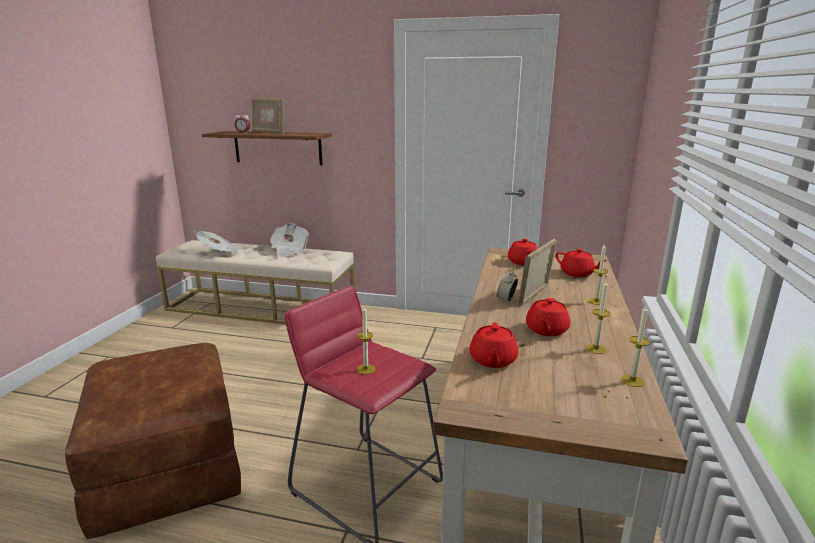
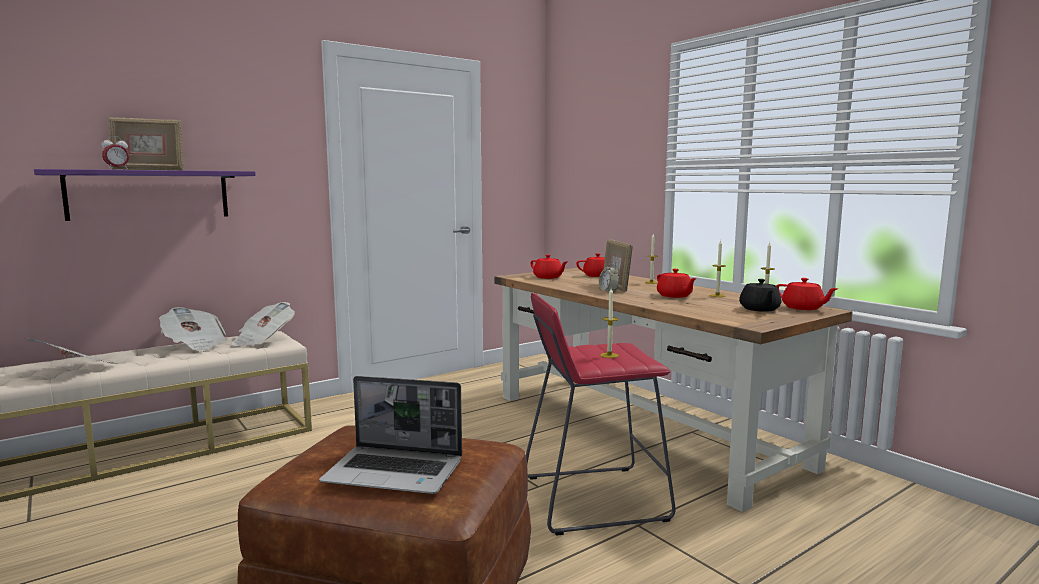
camera: 50 degrees left, 10 degrees down
brown shelf [202,131,332,165] -> purple shelf [34,169,256,221]
red teapot [469,322,518,368] -> red teapot moved to [776,278,838,310]
none -> newspaper [231,302,295,346]
none -> laptop [319,376,462,494]
none -> black teapot [739,279,781,312]

